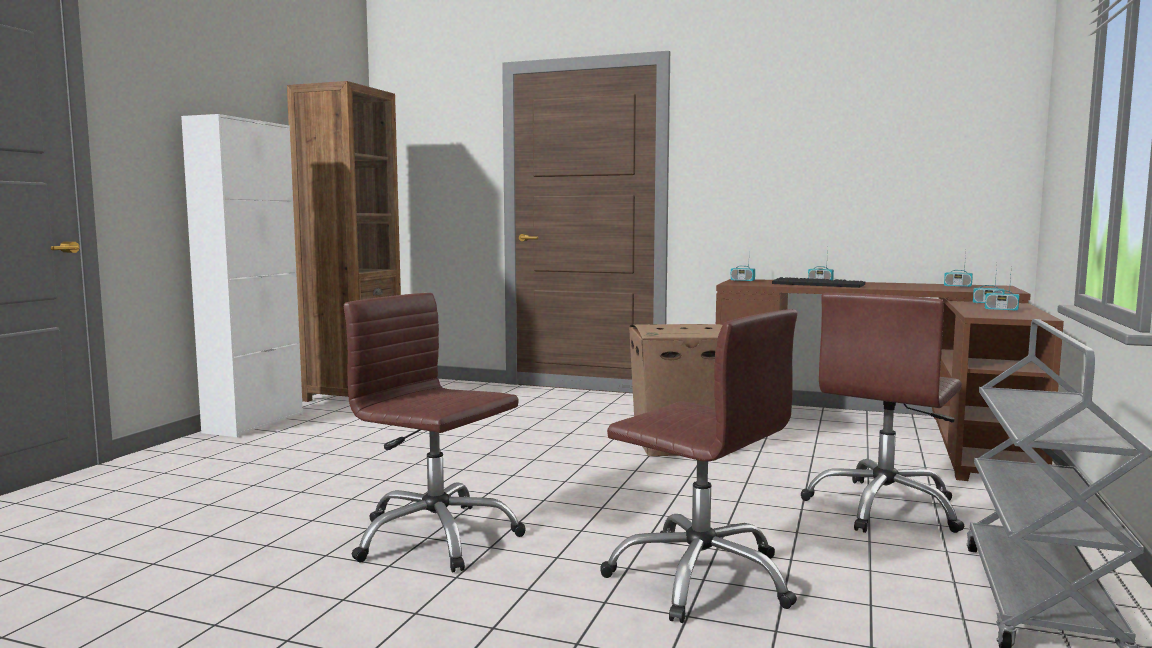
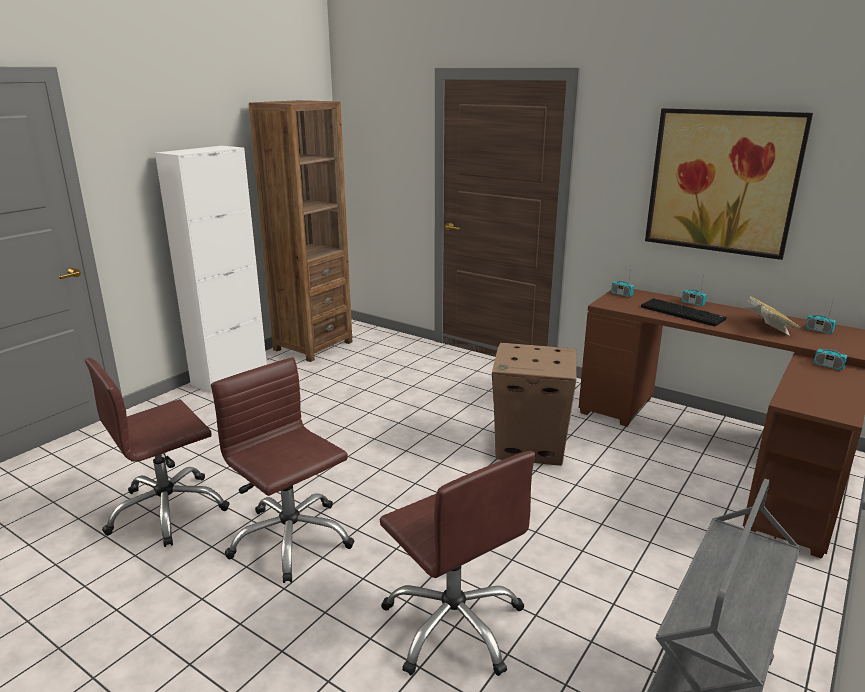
camera: 15 degrees right, 15 degrees up
brown office chair [801,293,965,533] -> brown office chair moved to [85,358,230,547]
radio [985,265,1019,311] -> none
none -> picture [645,108,813,260]
none -> book [745,295,801,336]

